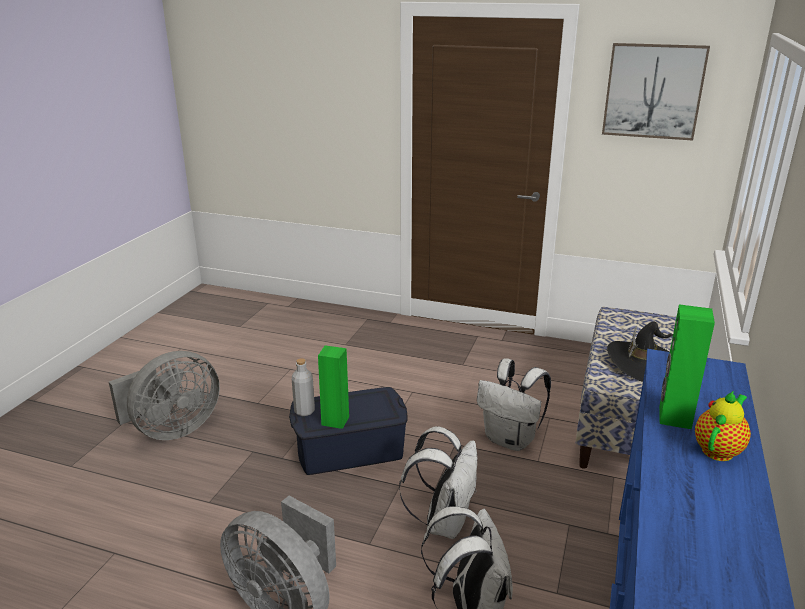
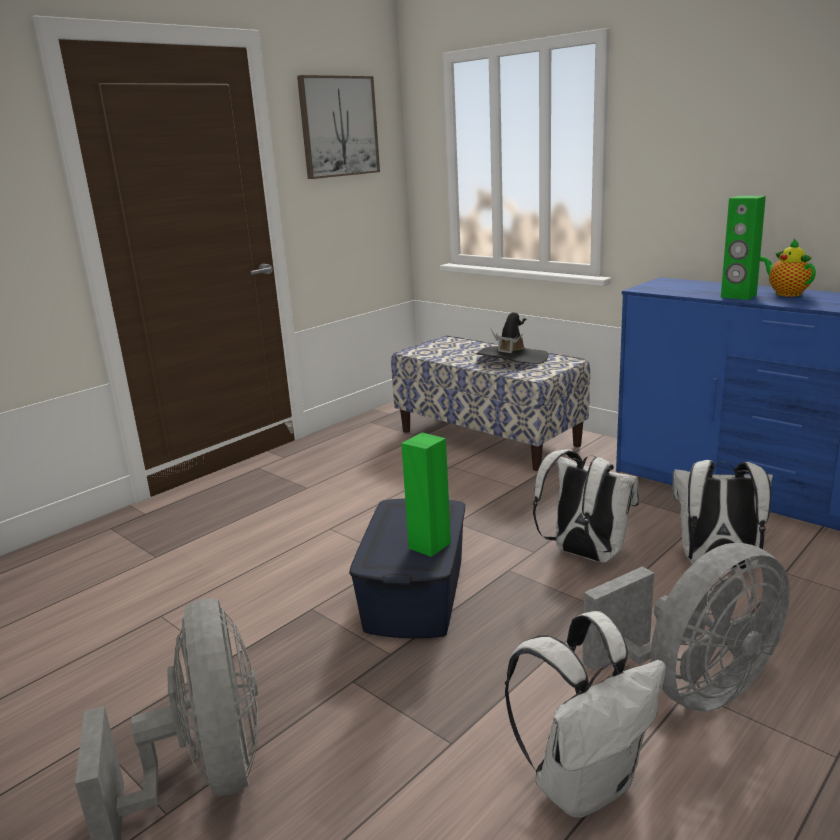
camera: 65 degrees left, 5 degrees down
grey bottle [292,358,315,416] -> none
white backpack [477,358,551,451] -> white backpack moved to [505,611,666,817]

